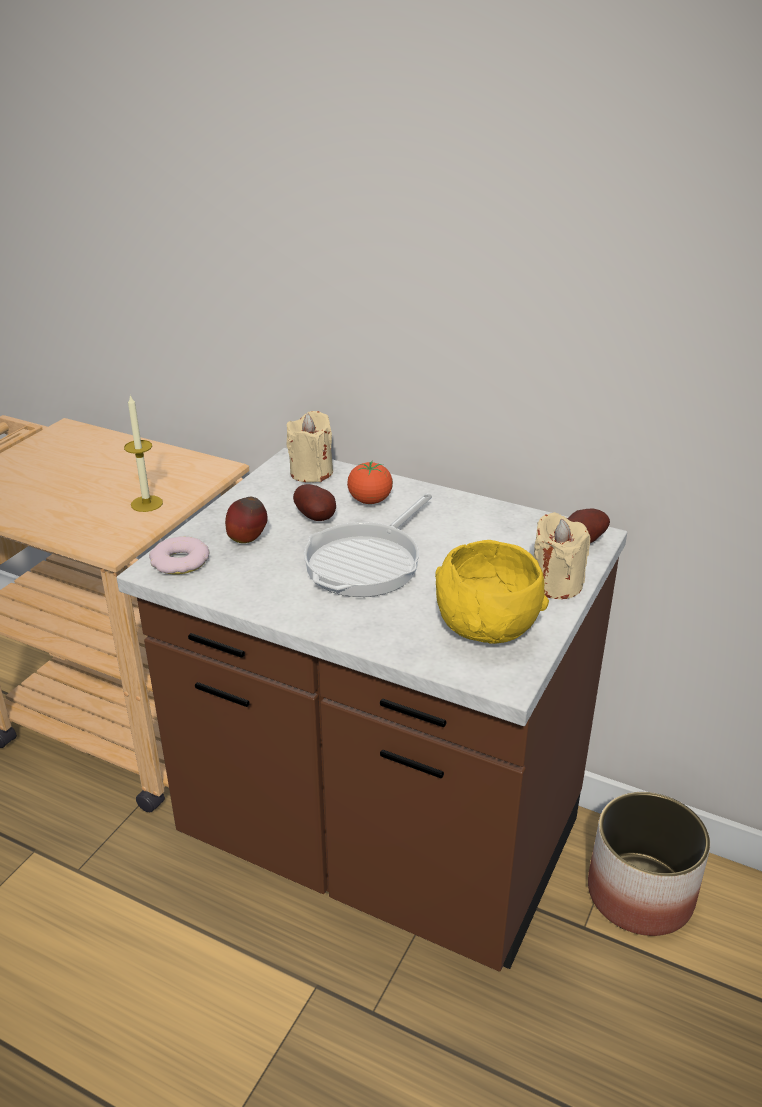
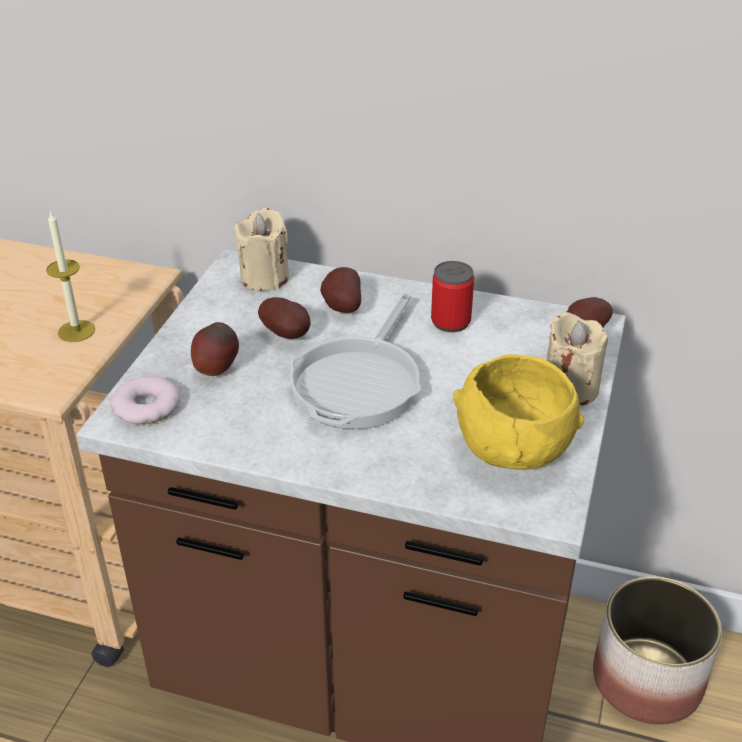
camera: 10 degrees left, 5 degrees up
tomato [347,460,393,504] -> potato [320,267,361,313]
none -> can [431,261,474,332]

